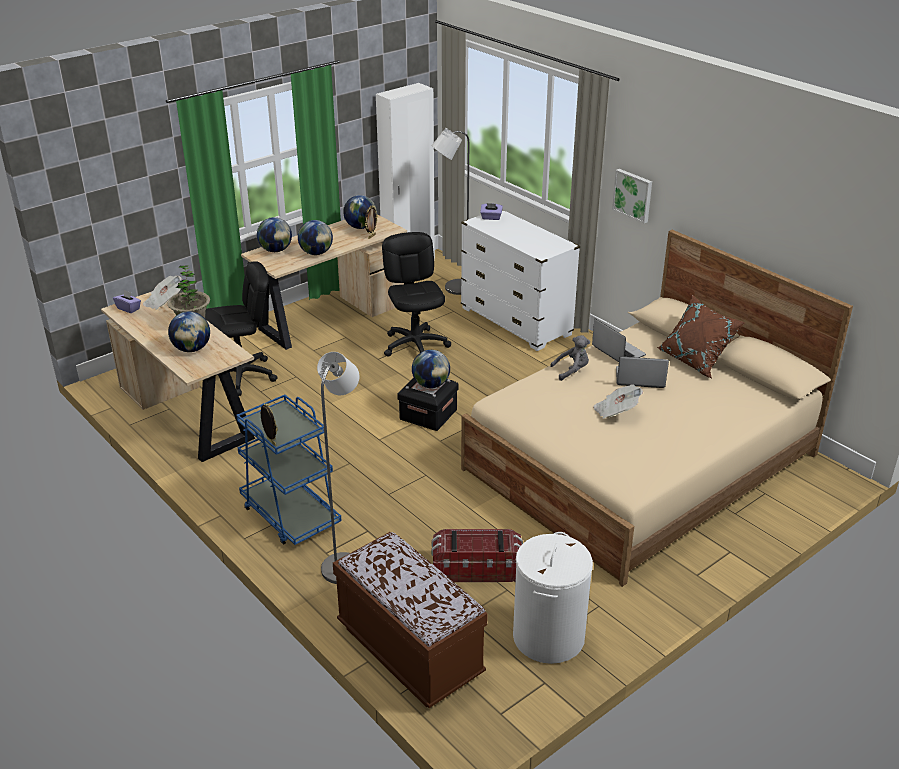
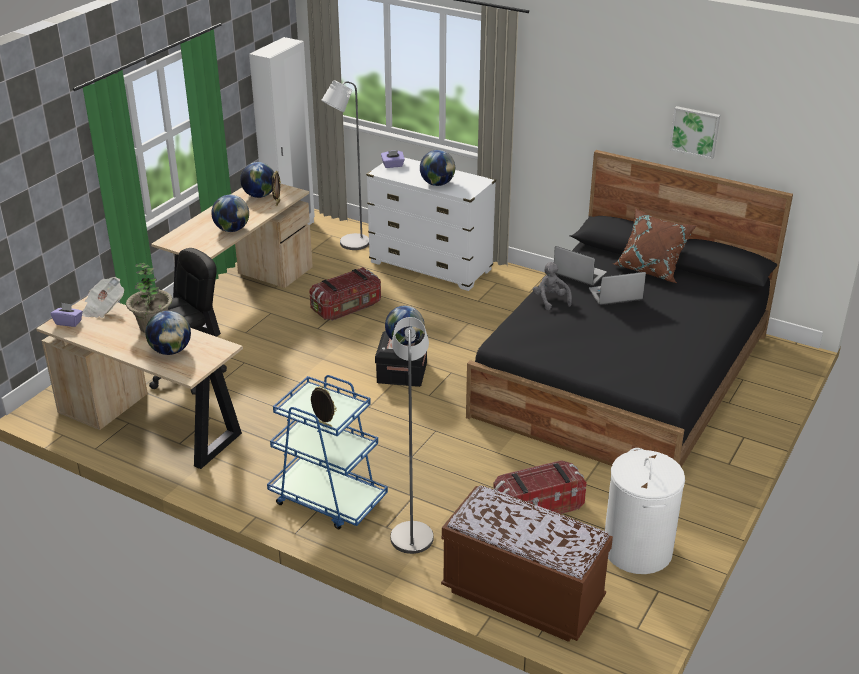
camera: 20 degrees left, 0 degrees up
globe [257,217,292,252] -> globe moved to [420,150,455,186]
black office chair [382,232,451,357] -> storage box [309,267,381,321]
beige bed [461,230,853,587] -> black bed [466,150,793,467]
grey plush toy [550,335,590,381] -> grey plush toy turned 75 degrees counterclockwise [533,262,572,310]
newspaper [593,384,643,419] -> none
picture [612,169,652,223] -> picture moved to [669,106,720,159]

